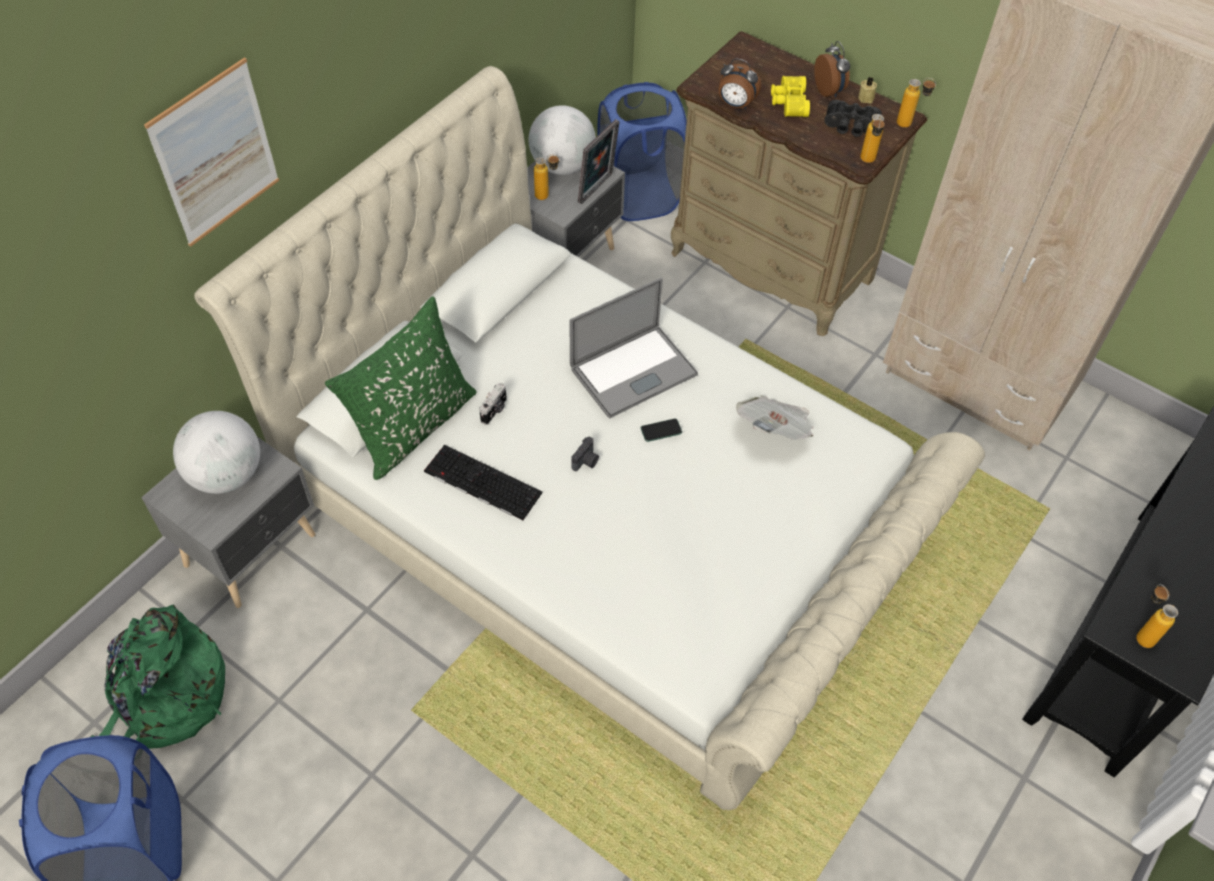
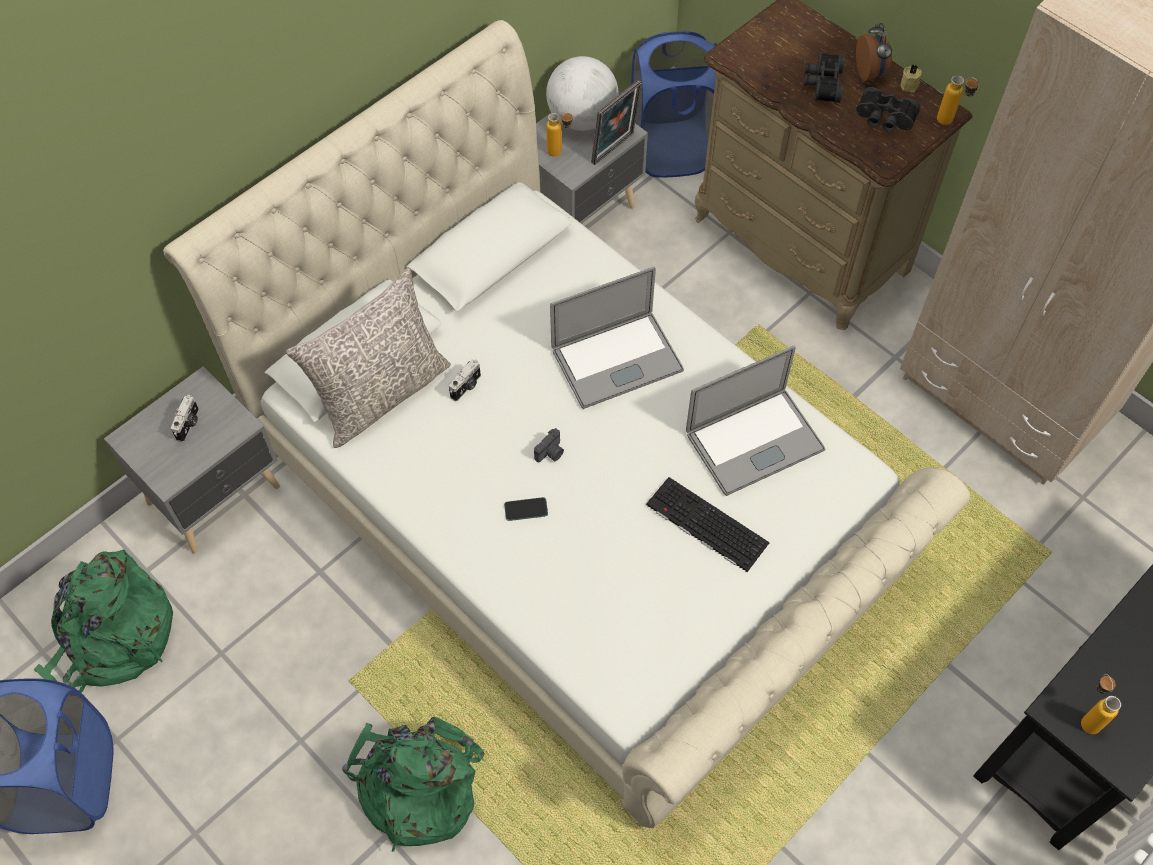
camera: 10 degrees right, 5 degrees up
picture [144,57,279,247] -> none
globe [173,411,260,494] -> camera [170,395,199,442]
green pillow [325,296,476,480] -> grey pillow [286,268,451,448]
keyboard [424,445,543,520] -> keyboard moved to [646,477,770,572]
phone [641,419,682,442] -> phone moved to [504,497,548,521]
alarm clock [719,58,761,109] -> none
newspaper [736,395,814,440] -> laptop [686,346,825,496]
yellow binoculars [771,76,810,117] -> black binoculars [803,53,845,103]
bottle [860,114,885,163] -> none
none -> green backpack [342,717,485,852]

